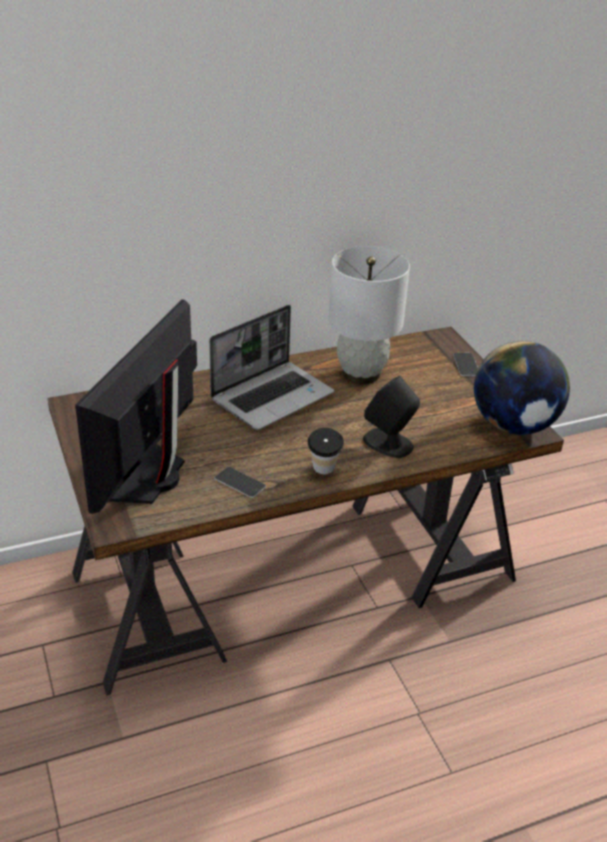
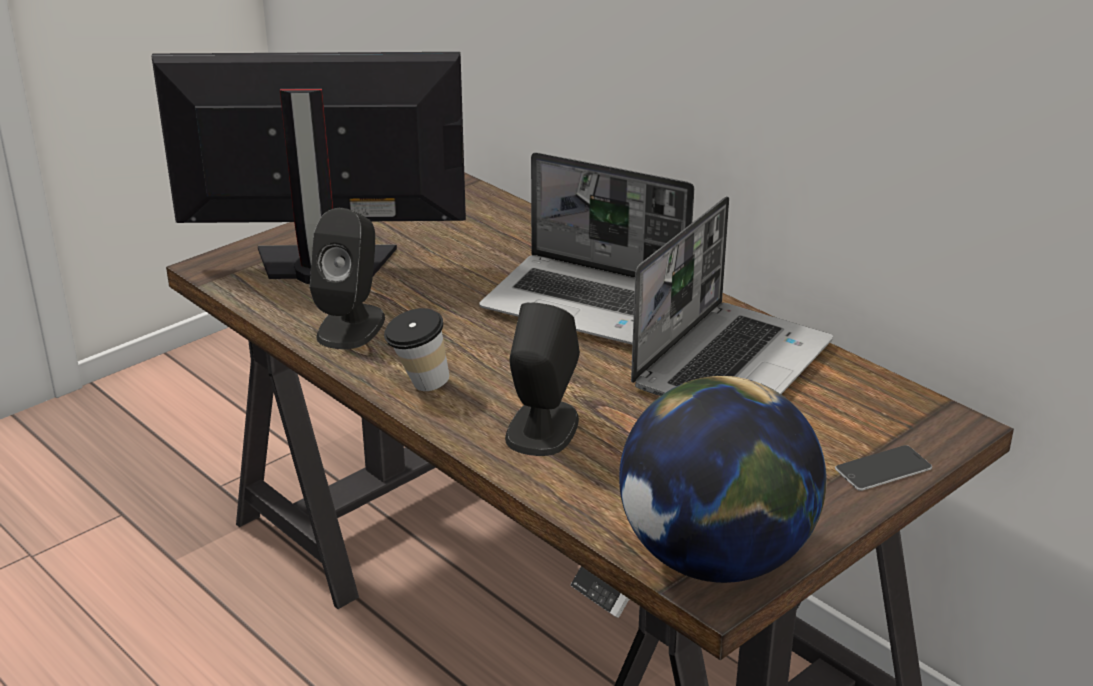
camera: 70 degrees right, 5 degrees down
phone [214,467,266,498] -> black speaker [310,208,385,349]
white table lamp [328,246,410,384] -> laptop [631,196,833,396]

